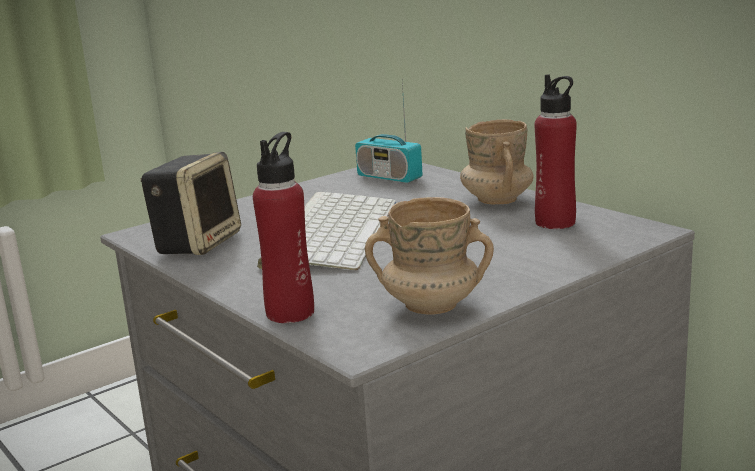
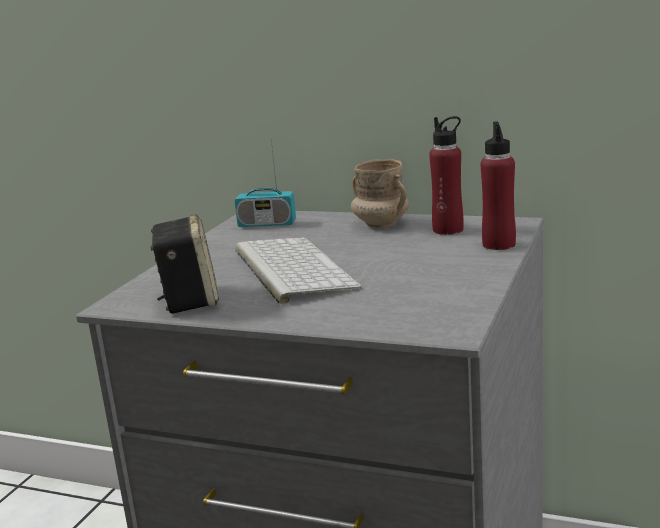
camera: 30 degrees left, 0 degrees up
red bottle [253,132,314,323] -> red bottle moved to [481,121,516,250]
beige mug [365,197,494,315] -> none

